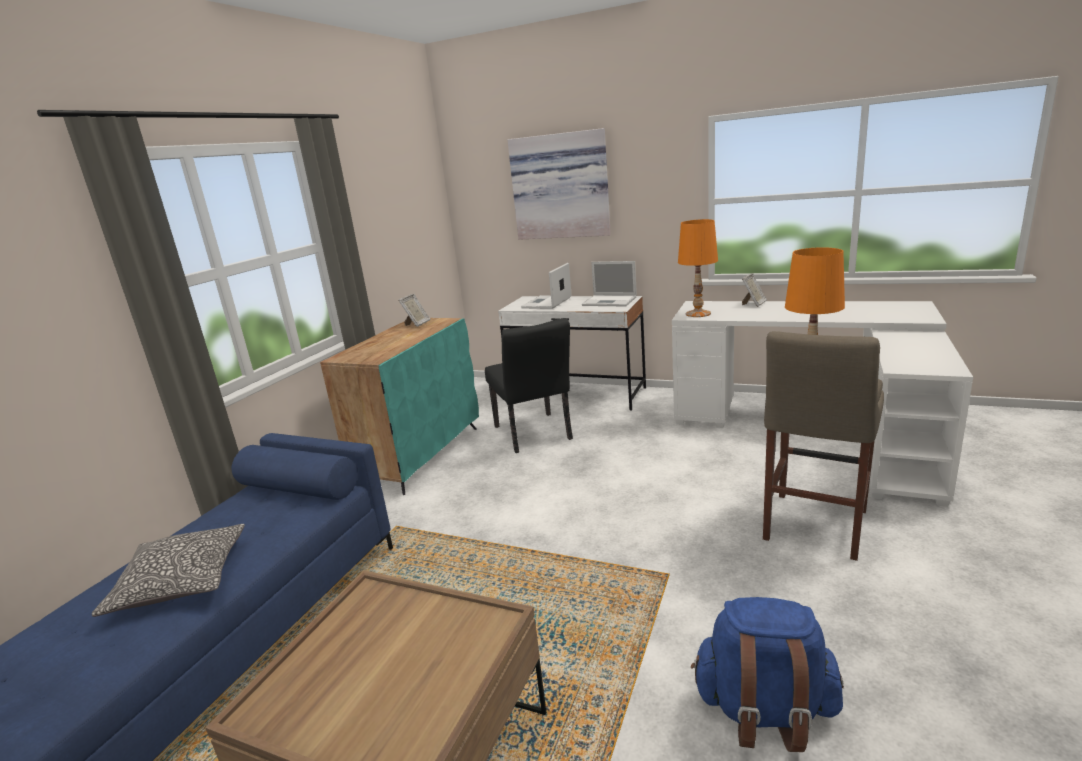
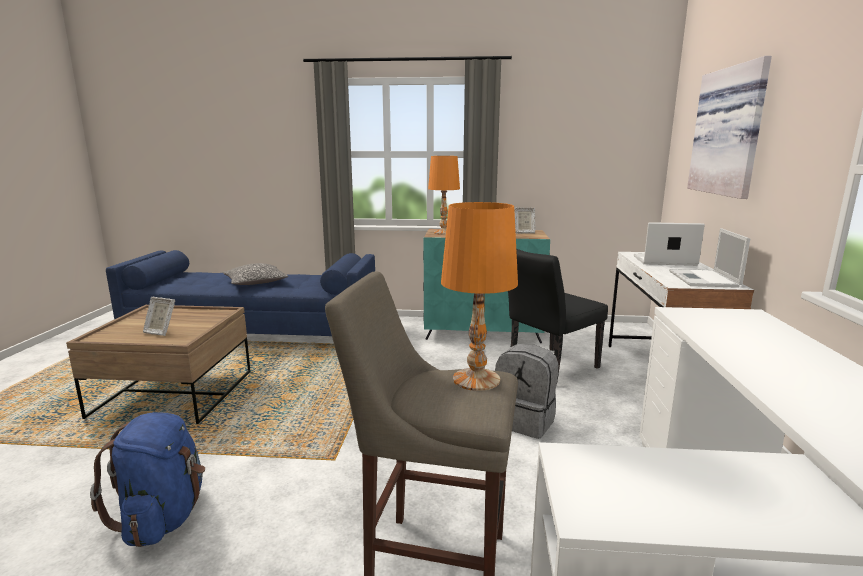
camera: 70 degrees right, 5 degrees down
orange table lamp [678,219,718,317] -> orange table lamp moved to [428,156,460,235]
picture frame [742,273,767,307] -> picture frame moved to [143,297,175,336]
none -> grey backpack [495,344,558,439]

